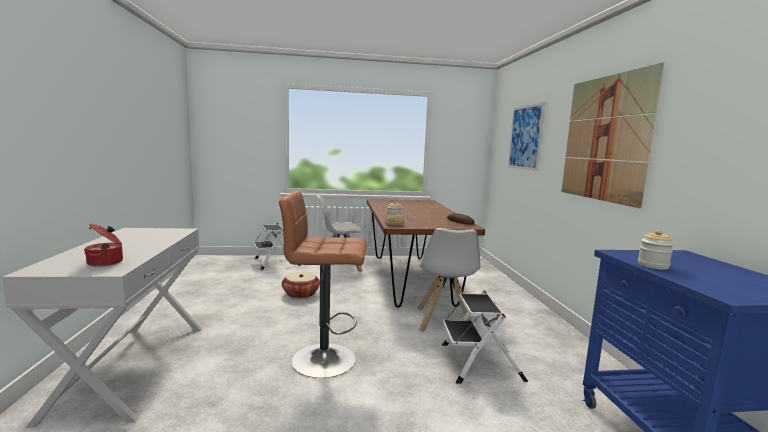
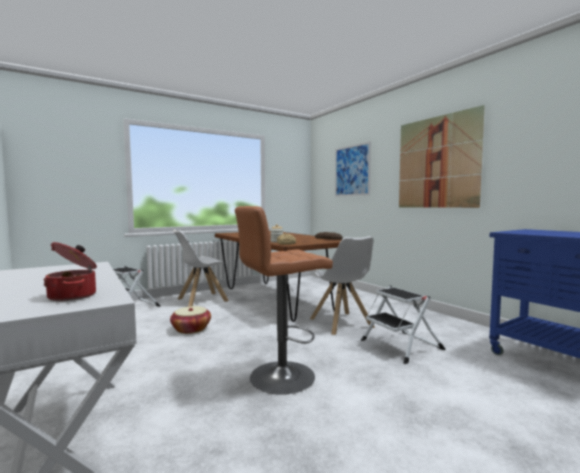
camera: 25 degrees left, 5 degrees down
jar [638,230,674,270] -> none

